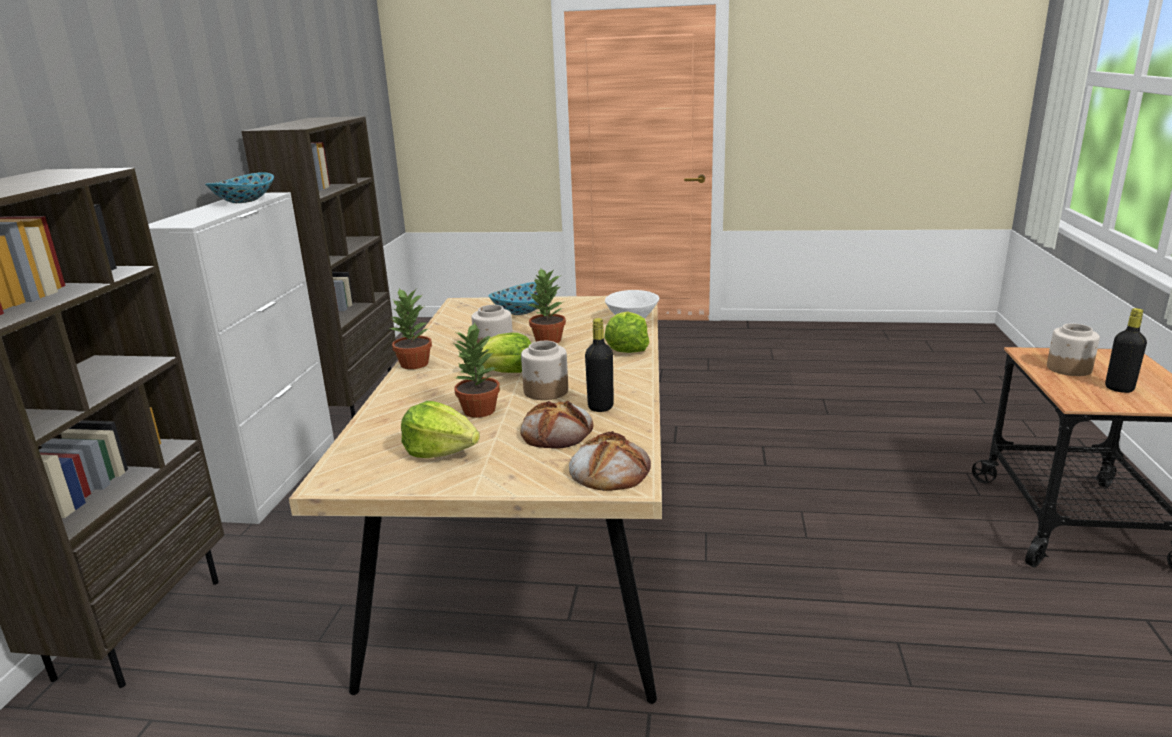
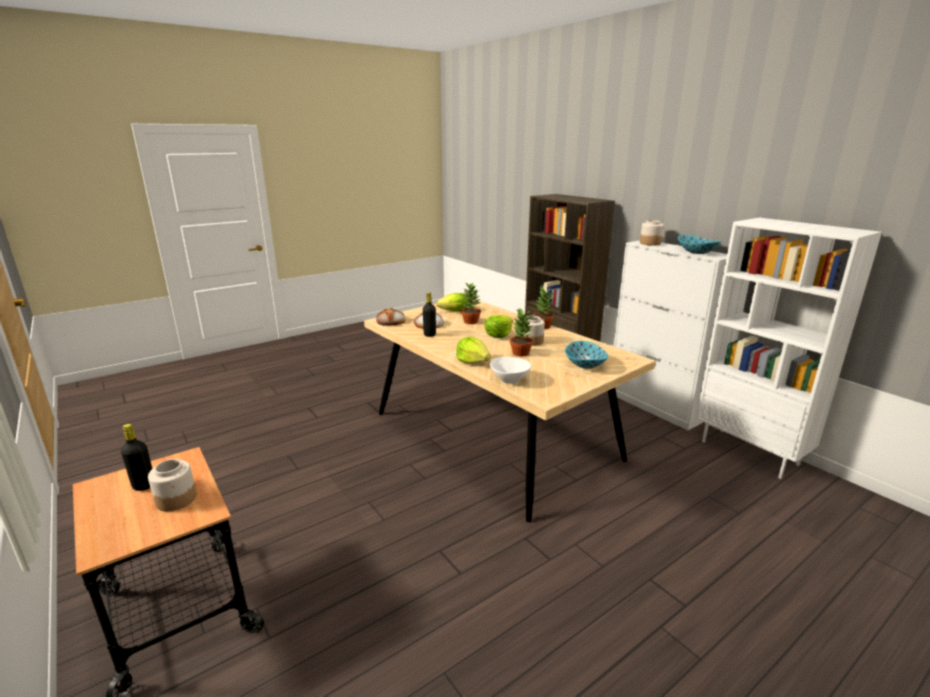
camera: 135 degrees right, 0 degrees up
brown bookcase [241,116,398,418] -> white bookcase [696,218,882,479]
jar [521,341,568,400] -> jar moved to [640,220,664,246]

